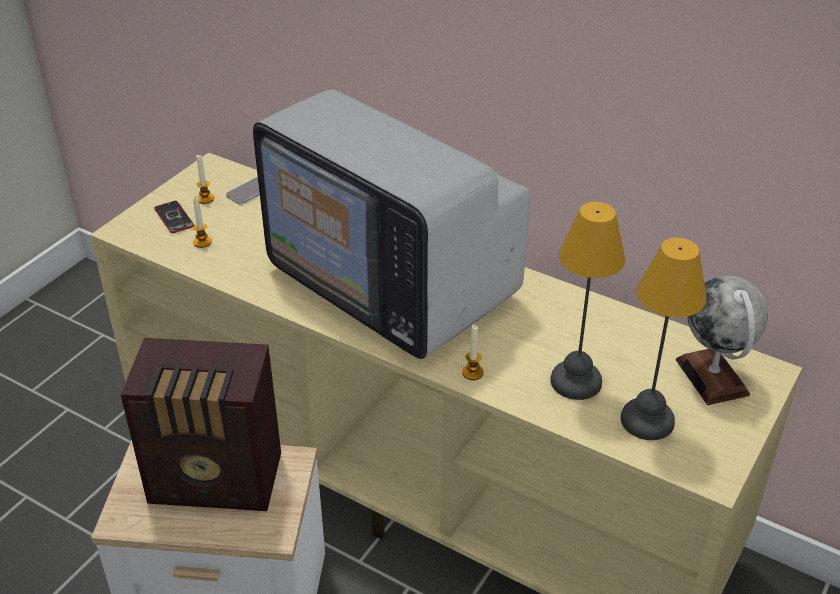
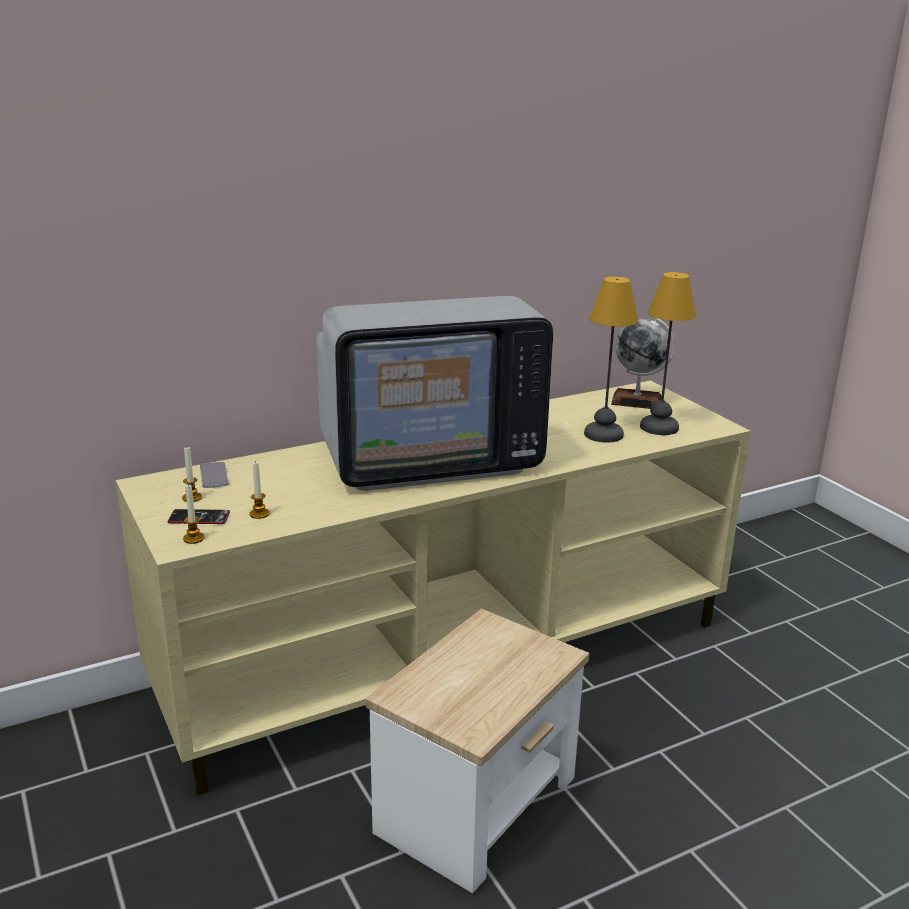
camera: 60 degrees left, 15 degrees down
radio [120,338,281,511] -> none
candle [462,325,484,380] -> candle moved to [183,484,205,544]

